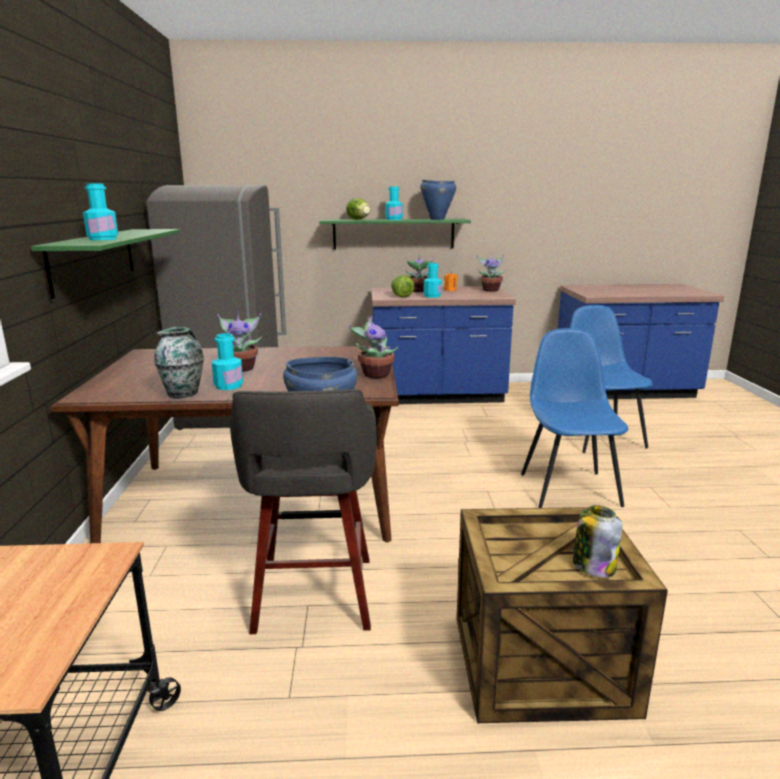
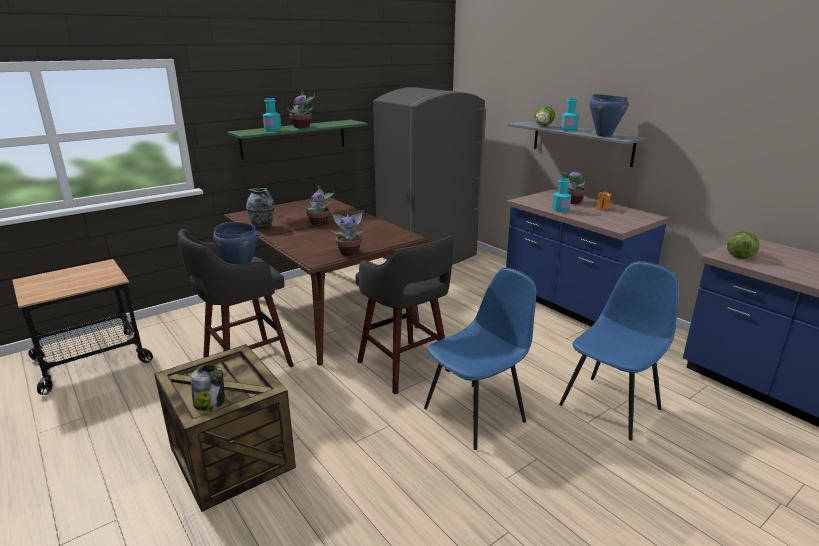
camera: 55 degrees right, 5 degrees up
turquoise bottle [212,333,243,390] -> none
green shelf [319,219,471,249] -> grey shelf [508,121,648,167]
lettuce [391,275,414,298] -> lettuce moved to [727,231,759,259]
potted plant [476,253,506,292] -> potted plant moved to [287,90,315,128]
none -> grey stool [355,236,454,394]

